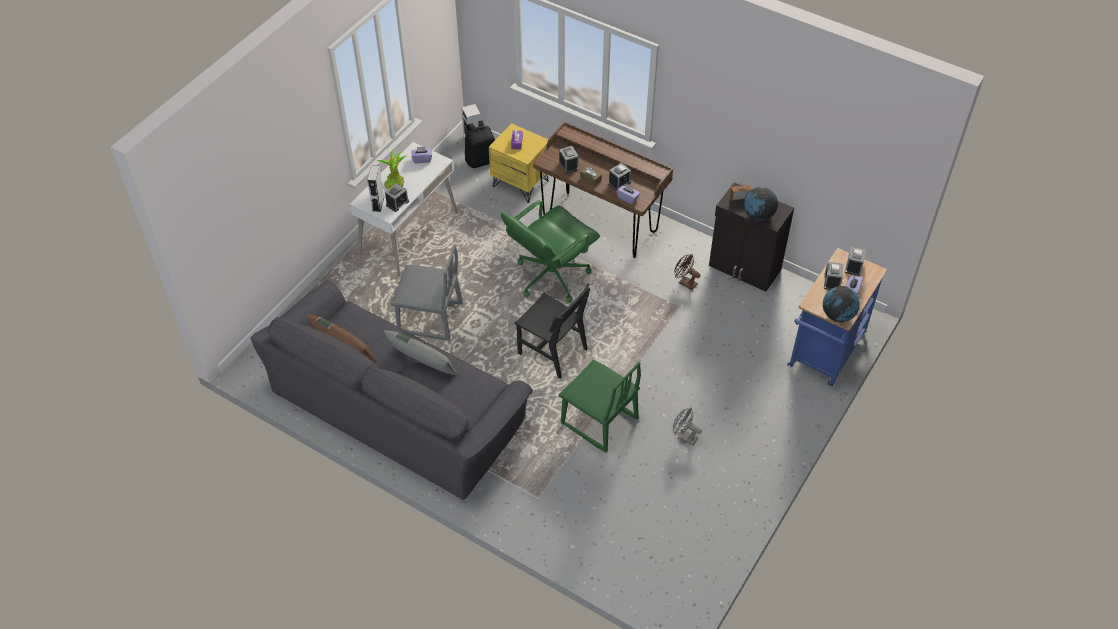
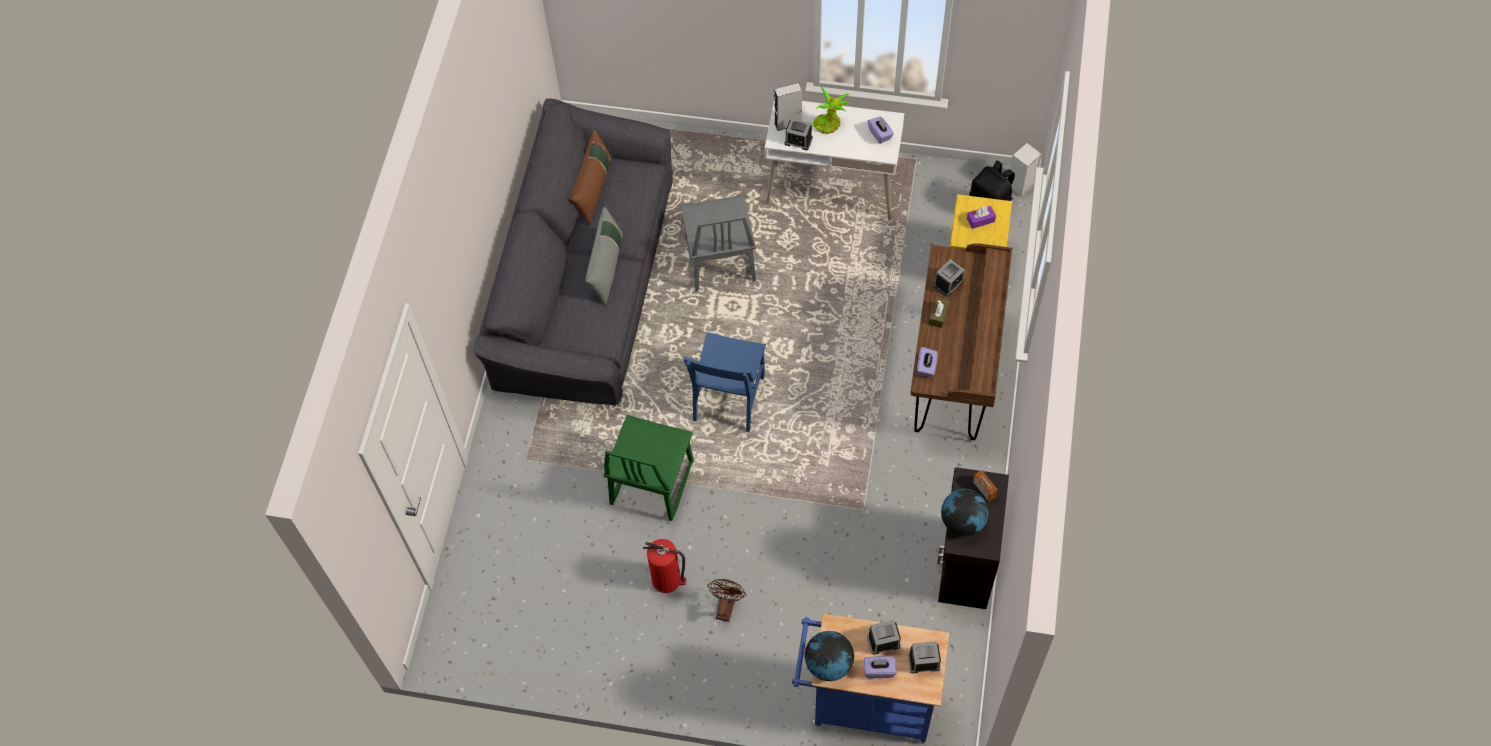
camera: 70 degrees right, 10 degrees up
green office chair [501,200,600,303] -> none
black chair [514,284,591,379] -> blue chair [683,332,766,432]
alarm clock [608,163,631,191] -> none
grey fan [673,408,702,446] -> fire extinguisher [643,539,686,593]
brown fan [674,254,700,290] -> brown fan moved to [707,579,746,622]

